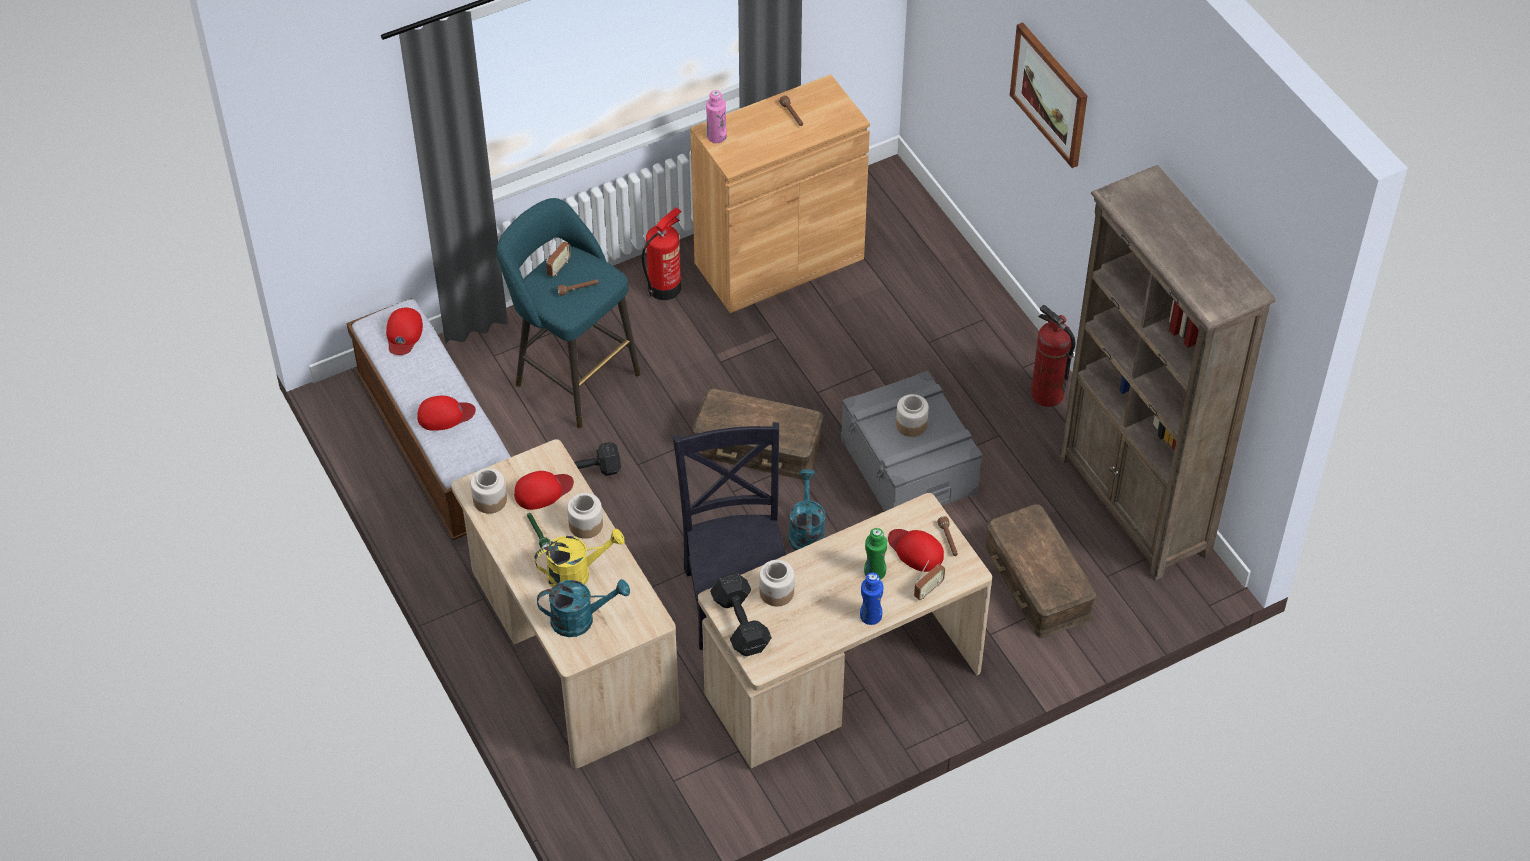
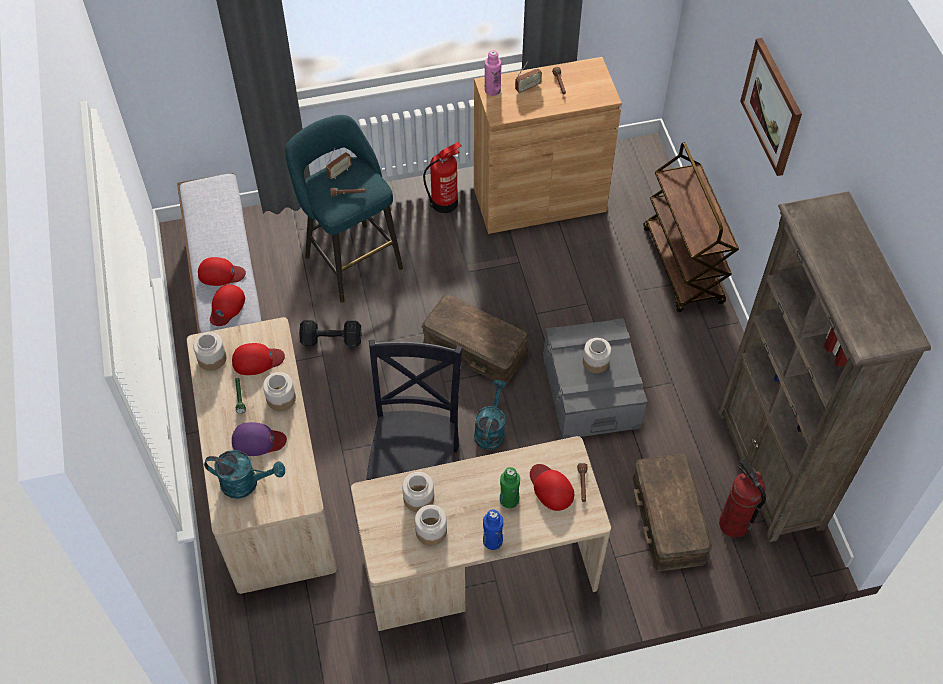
camera: 15 degrees right, 5 degrees up
red cap [386,307,423,355] -> red cap moved to [210,285,245,326]
yellow watering can [534,528,625,588] -> purple cap [232,422,287,456]
black dumbbell [710,573,772,656] -> none
radio [914,561,945,600] -> radio moved to [515,61,542,93]
fire extinguisher [1031,304,1075,407] -> fire extinguisher moved to [719,459,766,538]
none -> jar [415,505,447,546]
none -> brown cart [644,142,739,312]

